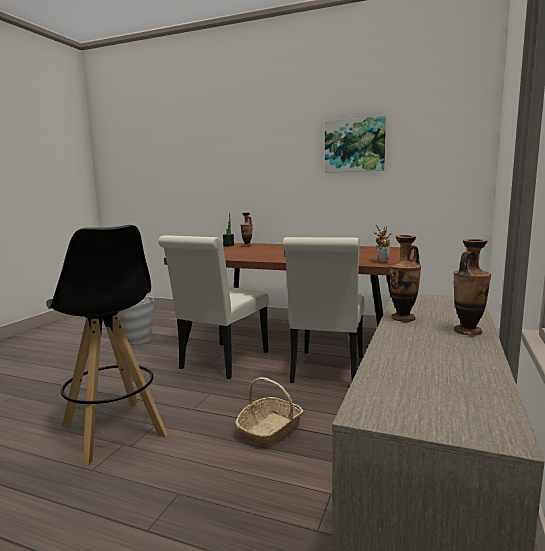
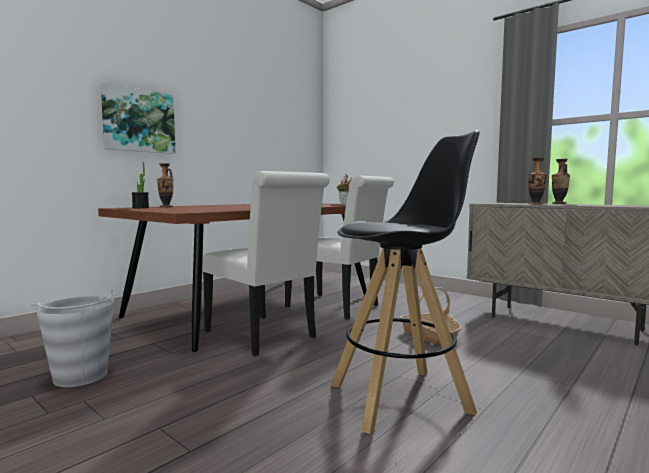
camera: 70 degrees left, 5 degrees down
picture [325,116,386,173] -> picture moved to [101,83,176,154]

